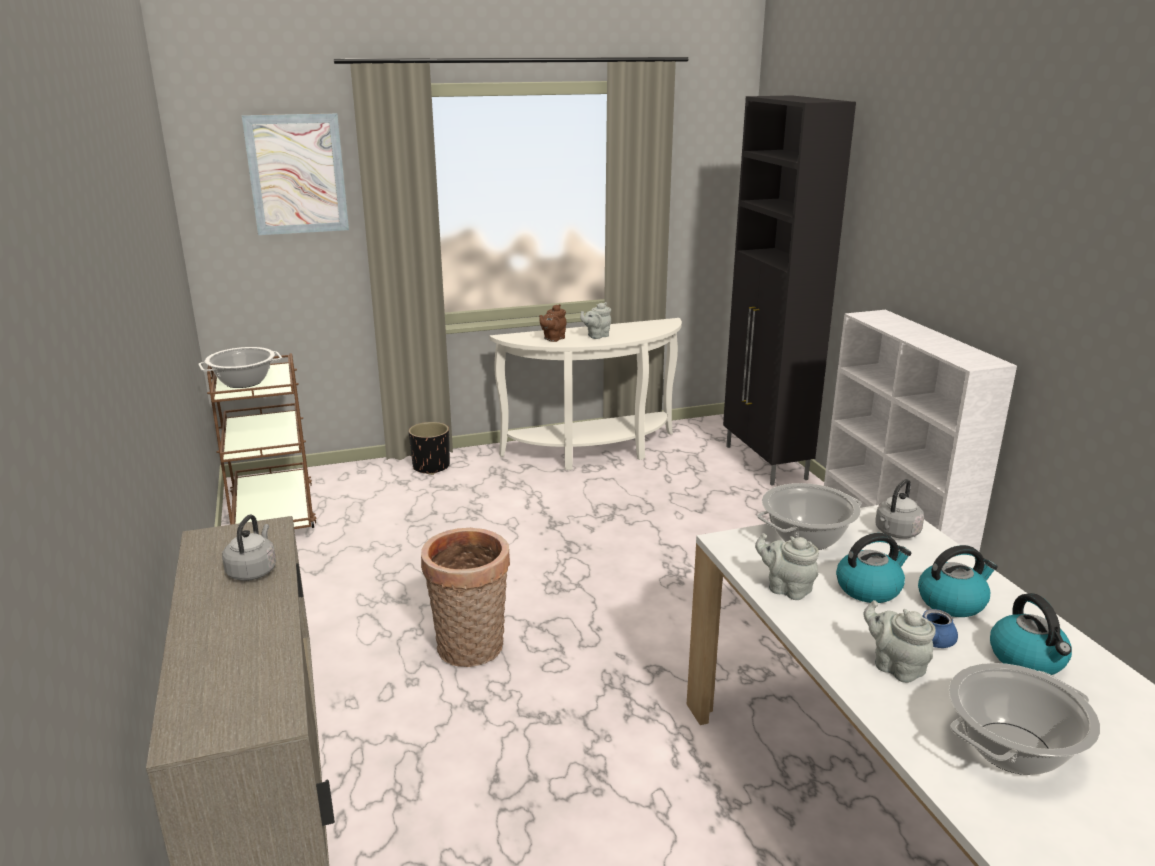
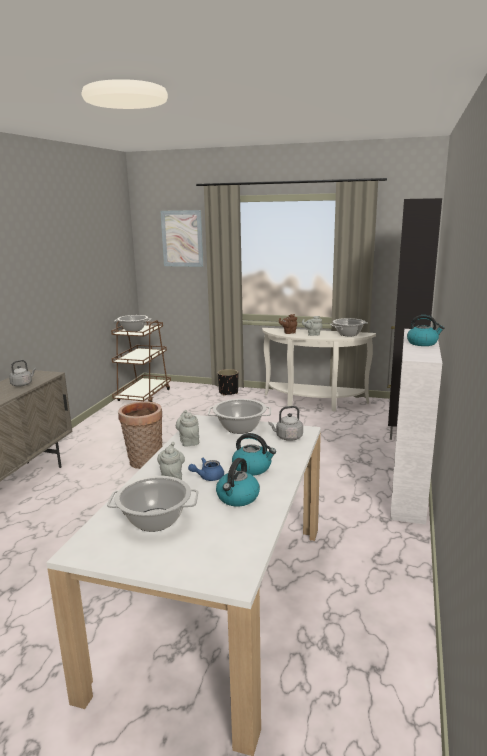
camera: 35 degrees right, 5 degrees down
kettle [836,533,912,603] -> kettle moved to [407,315,444,346]
none -> cooking pot [330,318,368,336]

